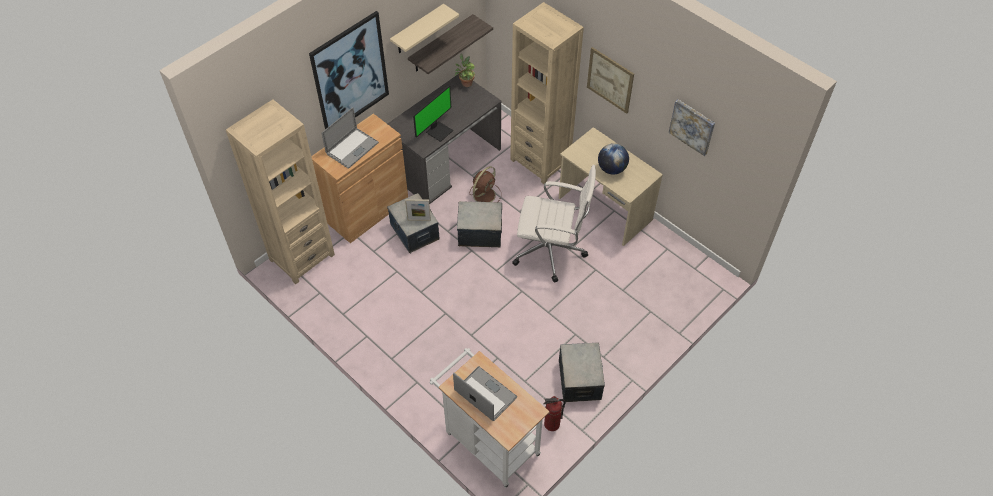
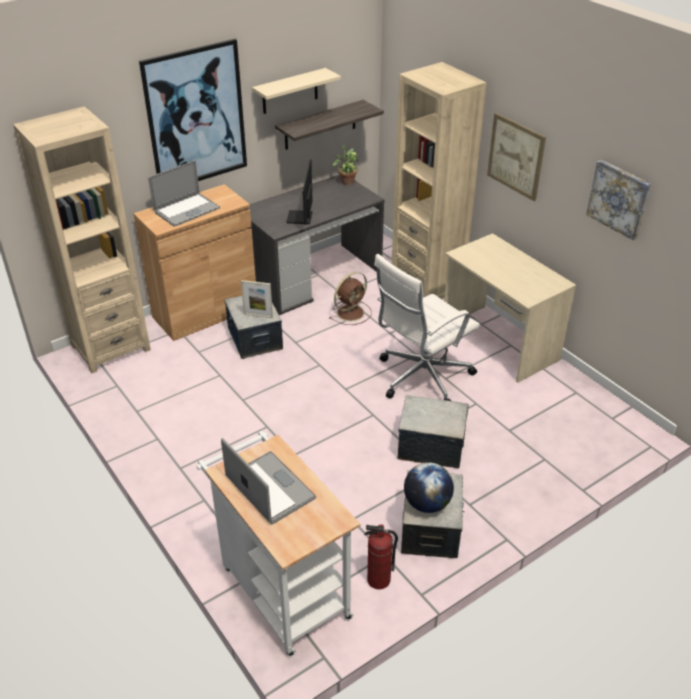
camera: 10 degrees right, 15 degrees down
monitor [413,86,453,142] -> monitor turned 135 degrees clockwise [286,159,313,225]
storage box [457,201,502,247] -> storage box moved to [397,395,469,469]
white office chair [512,165,596,283] -> white office chair turned 120 degrees clockwise [374,254,480,401]
globe [598,143,629,175] -> globe moved to [404,462,454,513]

